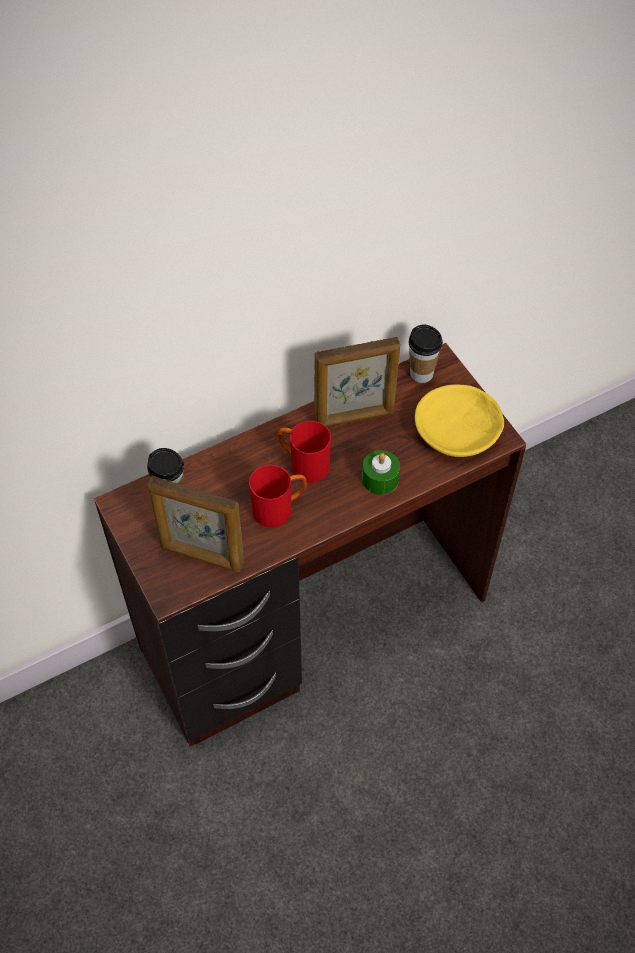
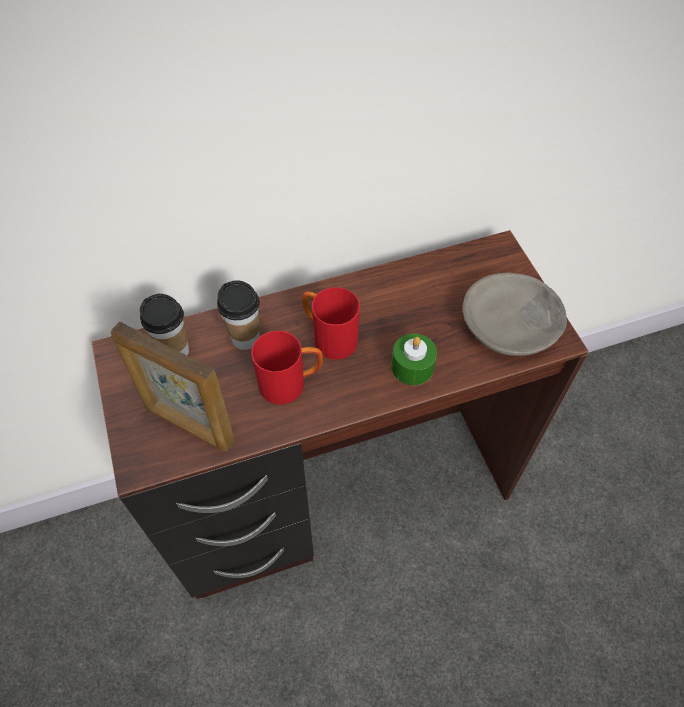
camera: 10 degrees right, 0 degrees up
picture frame [314,337,400,427] -> none
cup [409,324,443,383] -> cup moved to [217,280,260,350]
yellow bowl [415,385,504,457] -> grey bowl [463,273,567,356]

